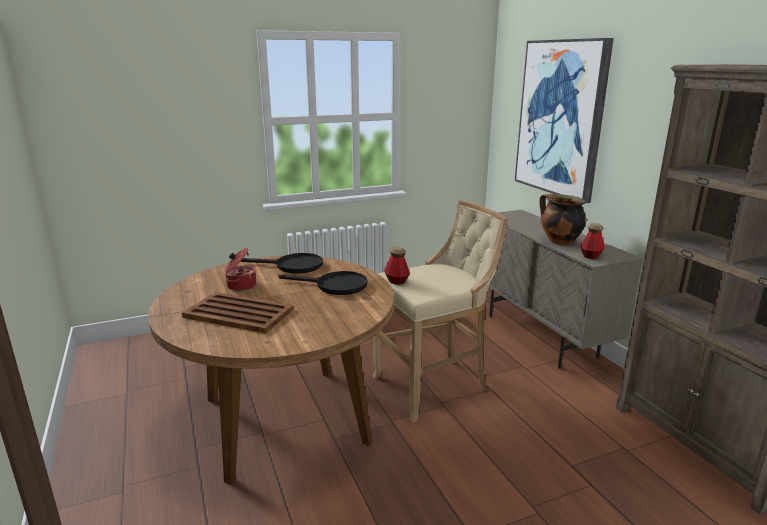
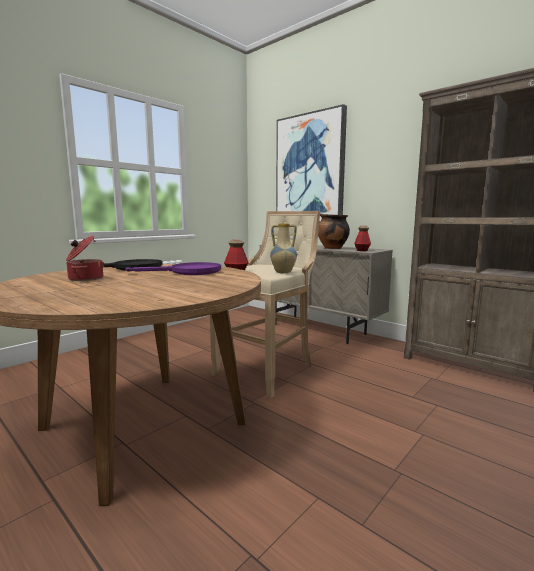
camera: 25 degrees left, 10 degrees down
brown tray [182,292,294,333] -> none
black frying pan [278,271,368,295] -> purple frying pan [125,262,221,275]
none -> vase [270,223,297,273]

